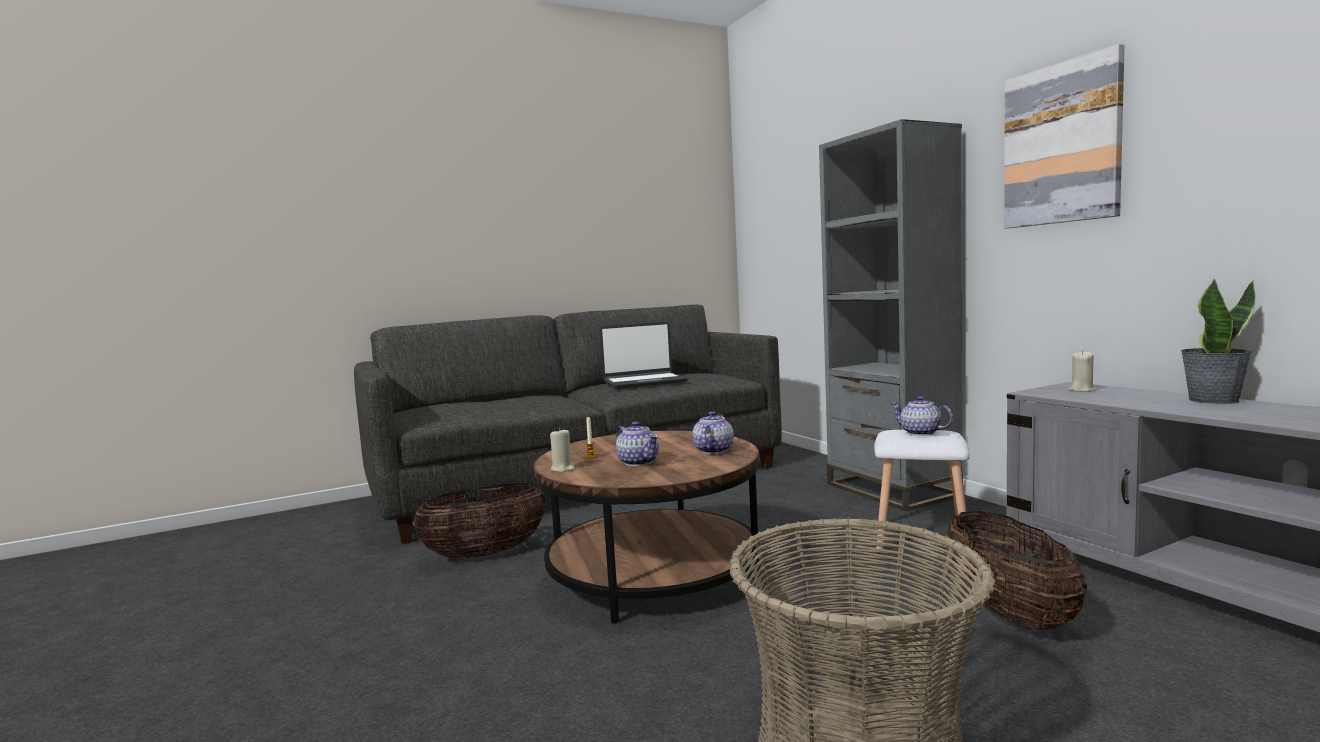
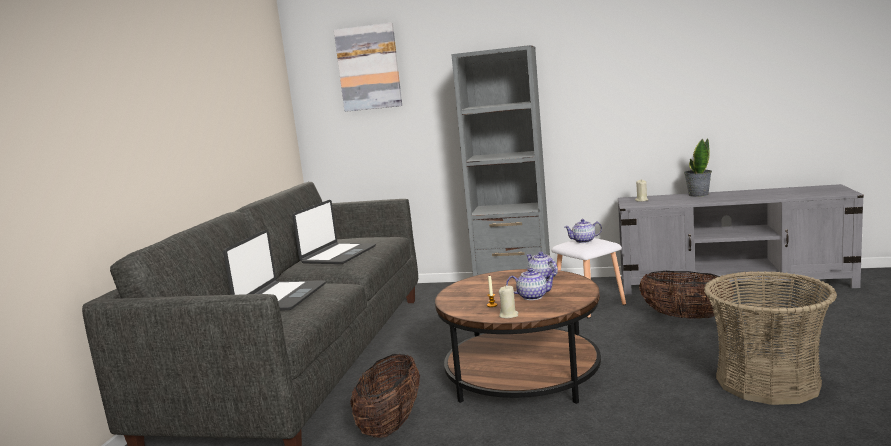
camera: 50 degrees left, 5 degrees up
picture [1004,44,1125,228] -> picture moved to [334,23,402,112]
none -> laptop [223,230,326,310]

